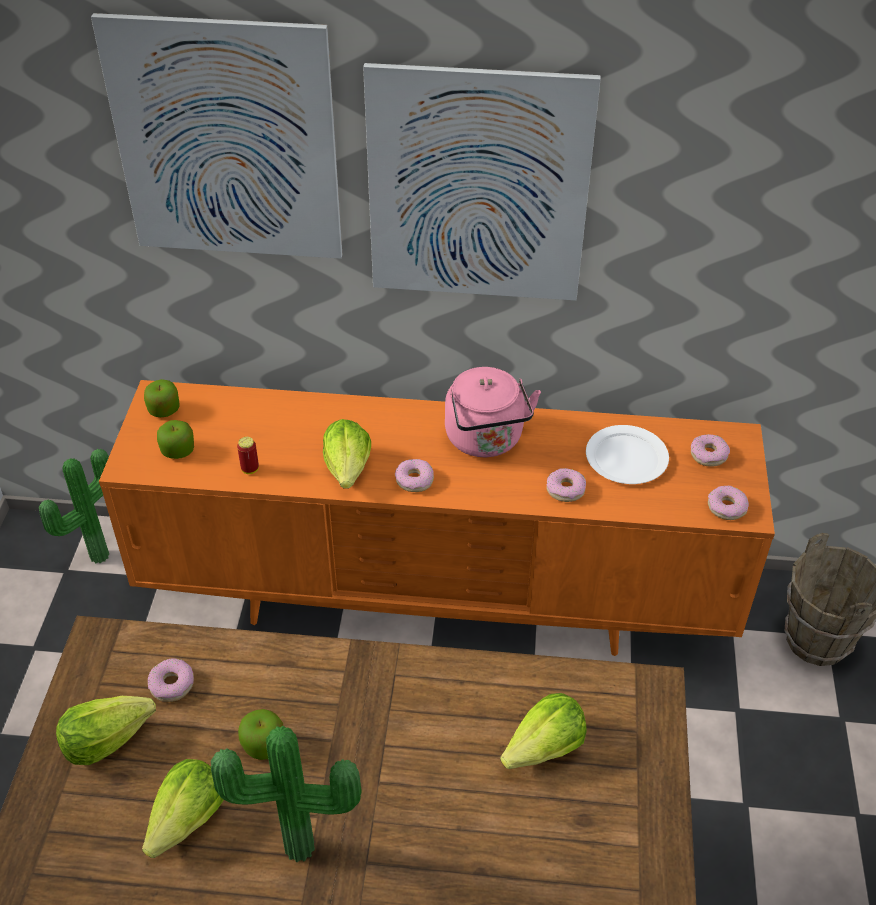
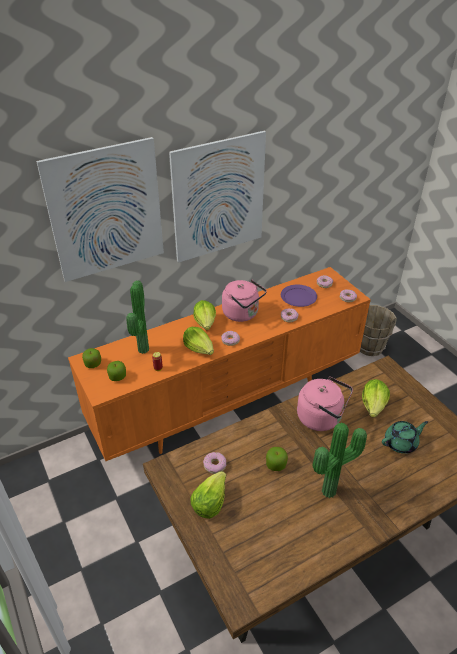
camera: 35 degrees left, 5 degrees down
potted plant [39,449,109,563] -> potted plant moved to [126,281,149,354]
lettuce [142,759,223,858] -> lettuce moved to [193,300,216,330]
white plate [586,425,669,484] -> purple plate [281,285,317,307]
none -> pink kettle [297,376,353,431]
none -> green teapot [382,421,428,454]

